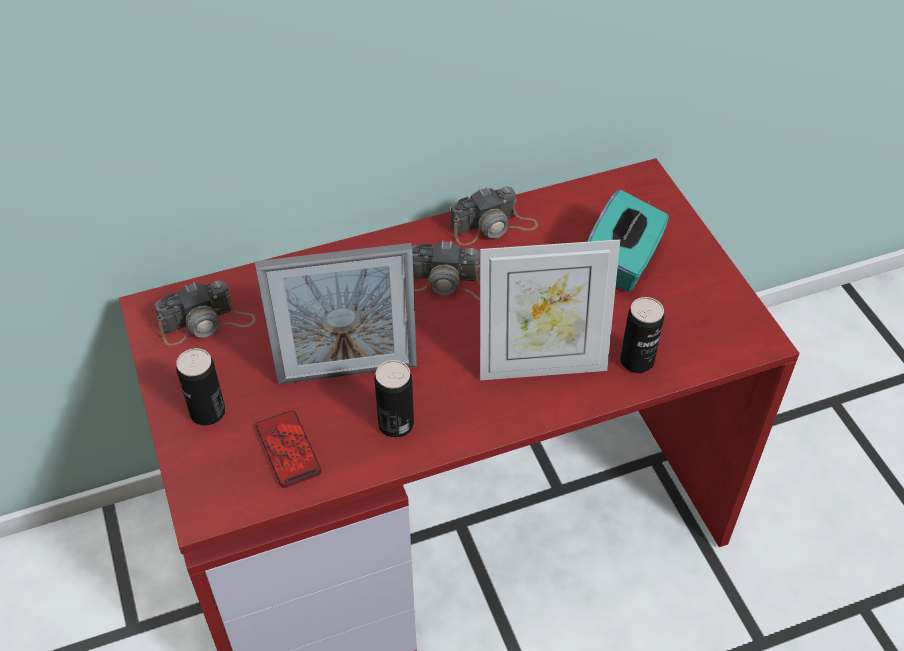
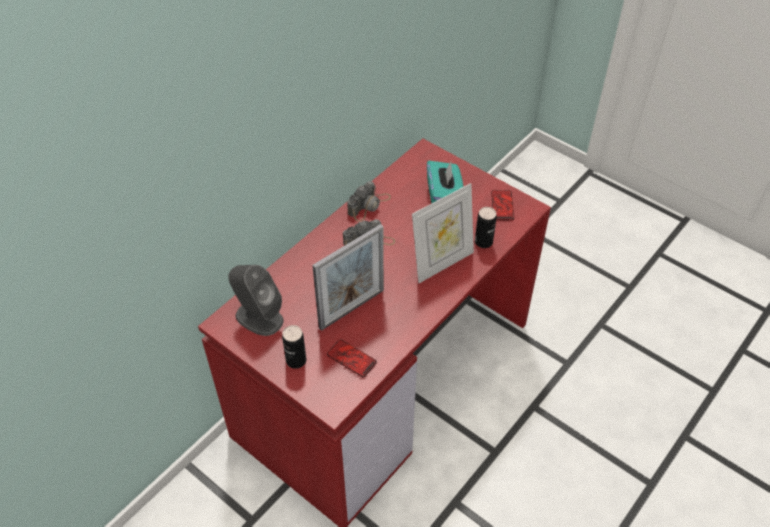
camera: 30 degrees left, 0 degrees up
camera [154,280,256,346] -> grey speaker [228,265,284,336]
can [374,360,414,438] -> none
none -> phone [491,190,514,221]

